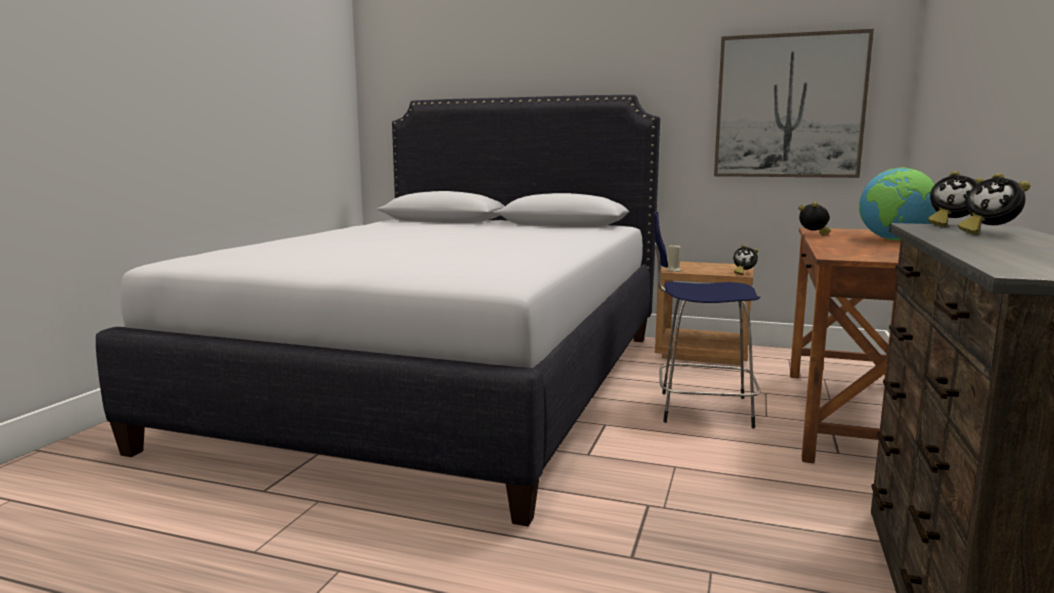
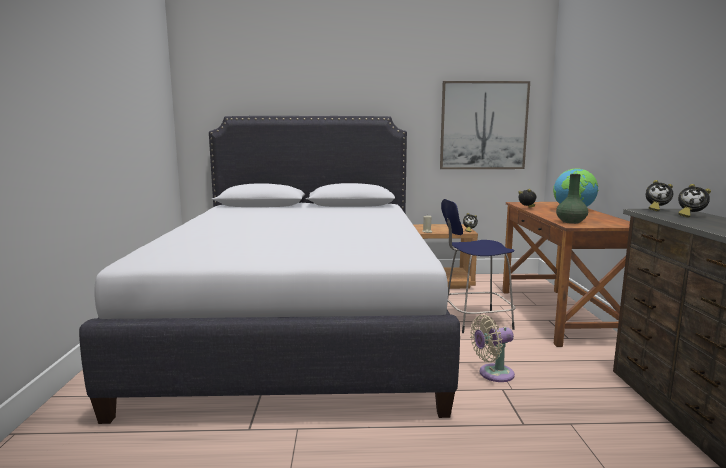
camera: 20 degrees left, 0 degrees up
none -> beige fan [470,315,515,382]
none -> green vase [556,174,588,224]

